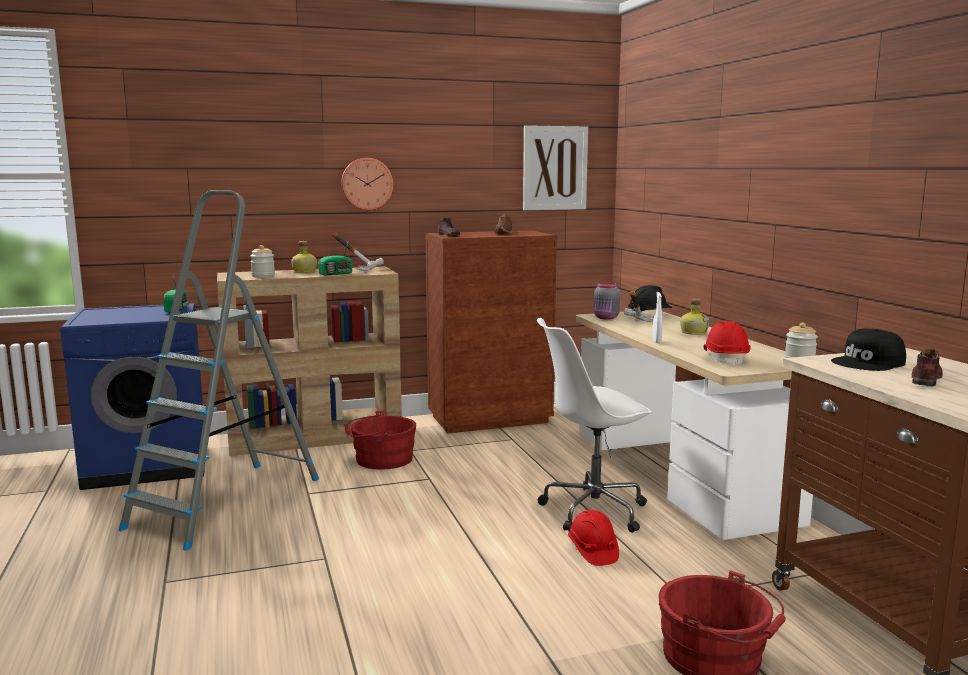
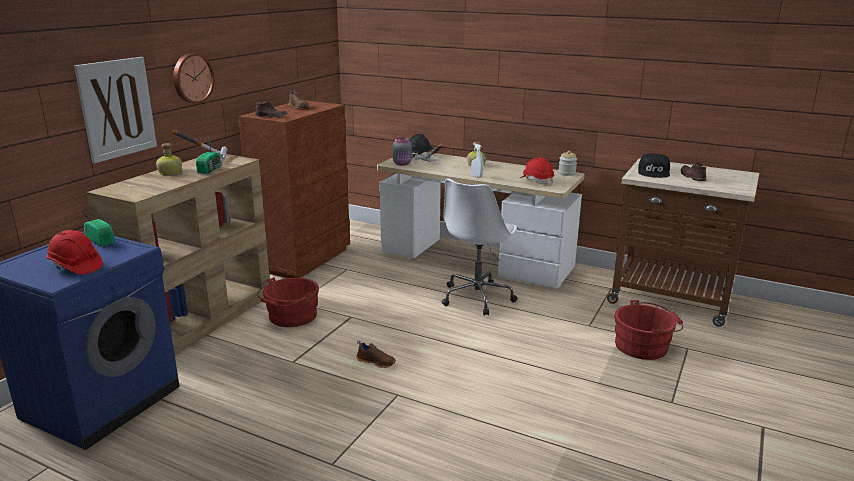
camera: 45 degrees left, 10 degrees up
grey step ladder [119,190,319,551] -> none
jar [250,245,275,278] -> none
picture [523,125,588,210] -> picture moved to [74,57,157,163]
red hard hat [568,510,619,566] -> red hard hat moved to [47,230,103,274]
none -> brown shoe [356,341,396,368]

